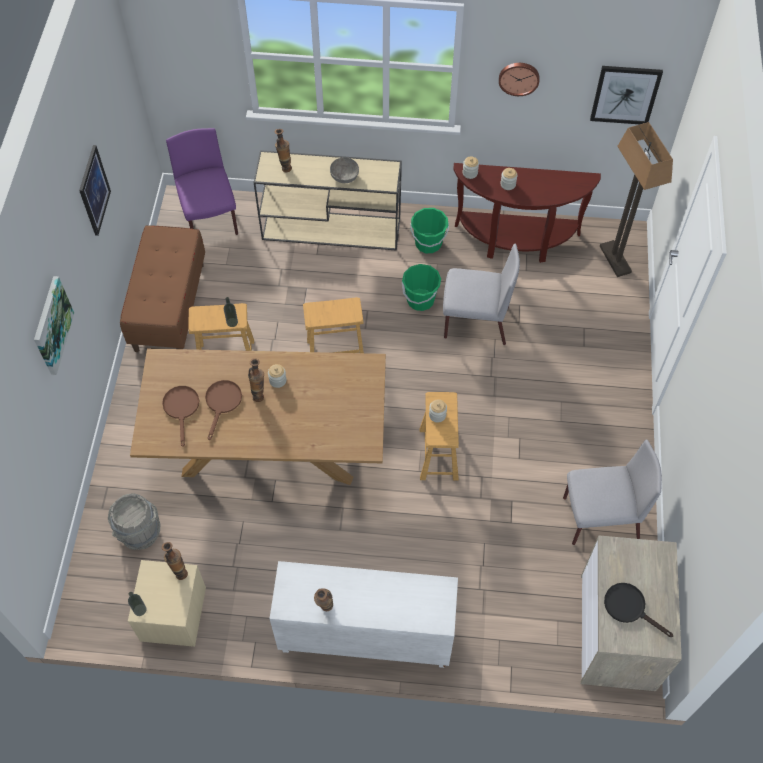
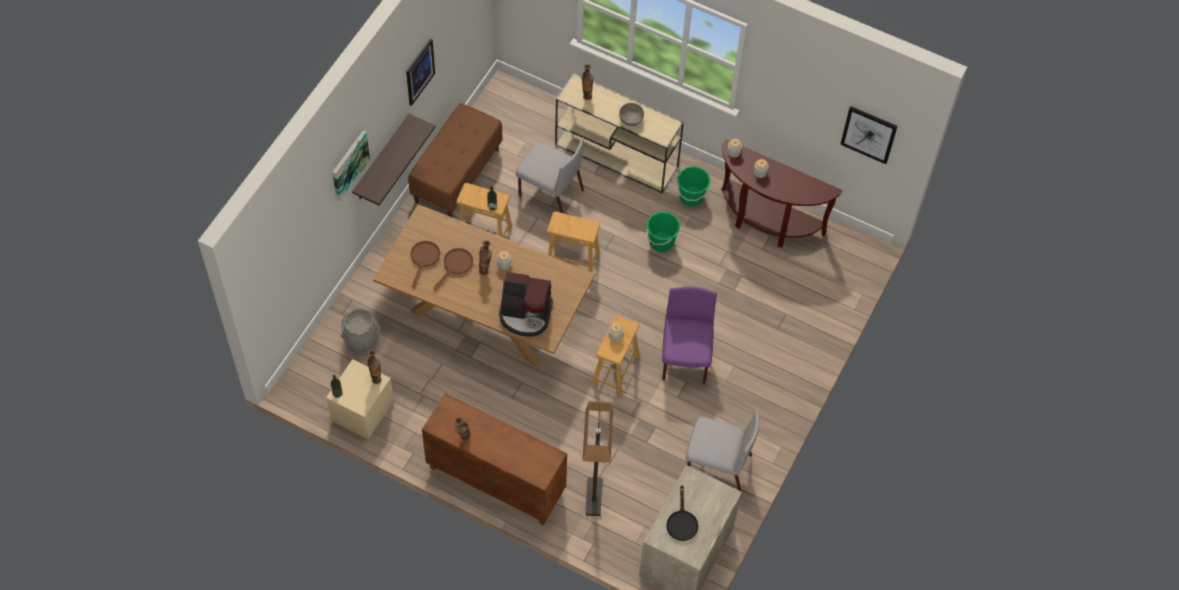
camera: 20 degrees right, 0 degrees up
purple chair [166,128,238,235] -> purple chair moved to [662,286,717,384]
white cabinet [269,561,458,668] -> brown cabinet [422,393,567,525]
grey chair [443,244,520,345] -> grey chair moved to [516,137,584,213]
wall clock [499,63,539,96] -> none
floor lamp [600,122,673,277] -> floor lamp moved to [582,401,613,516]
black frying pan [604,583,673,637] -> black frying pan turned 150 degrees counterclockwise [666,486,698,541]
none -> shelf [352,114,435,206]
none -> coffee machine [499,272,553,337]

